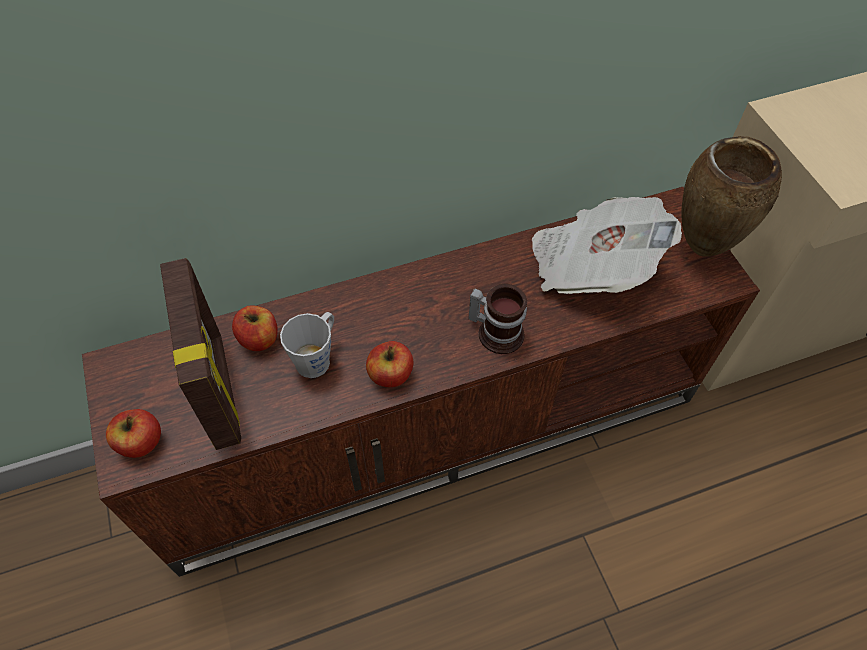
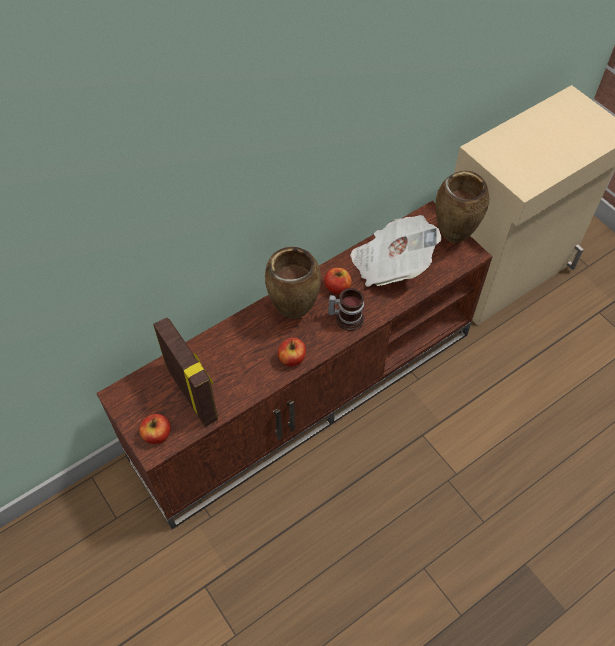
camera: 15 degrees left, 0 degrees up
apple [232,305,278,351] -> apple moved to [324,268,352,294]
grey mug [280,312,334,378] -> none
none -> brown vase [265,247,321,319]

